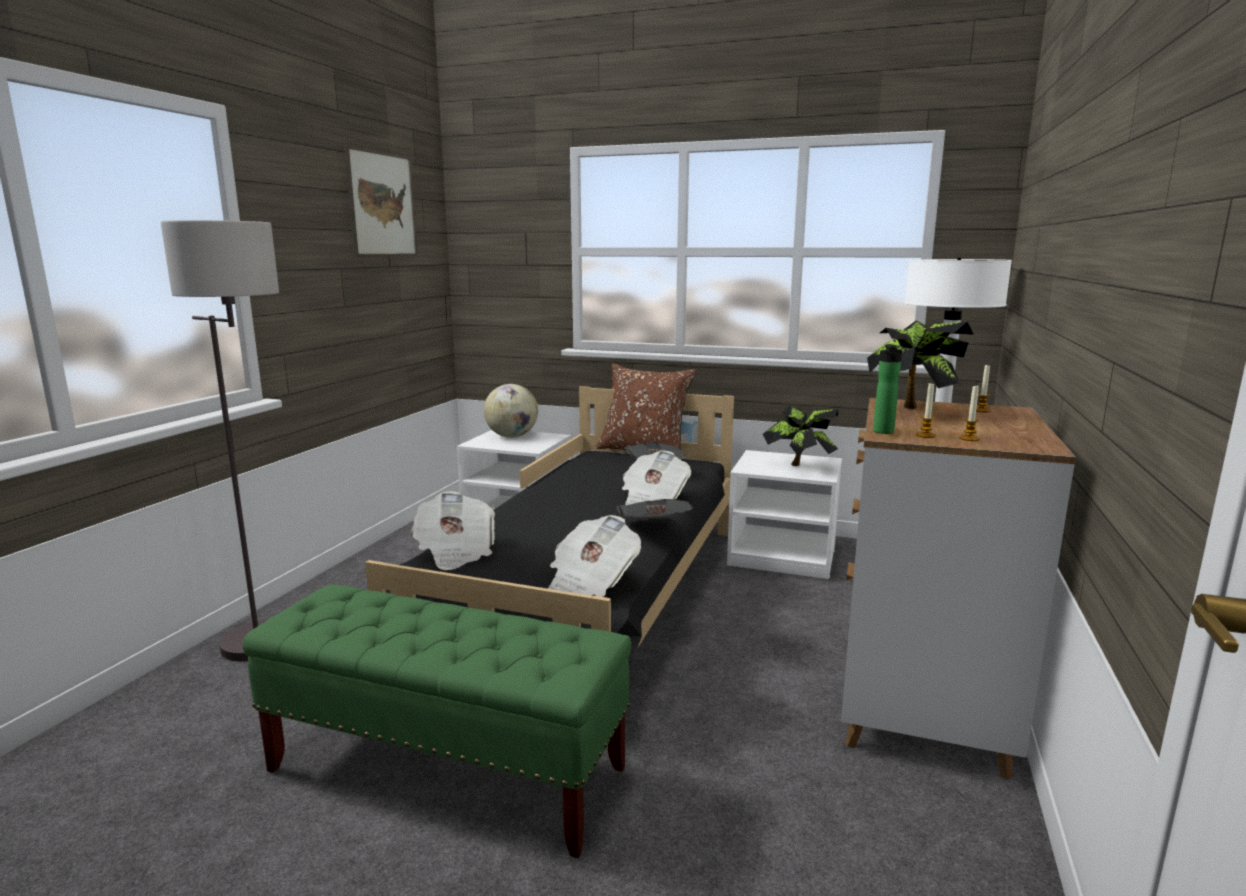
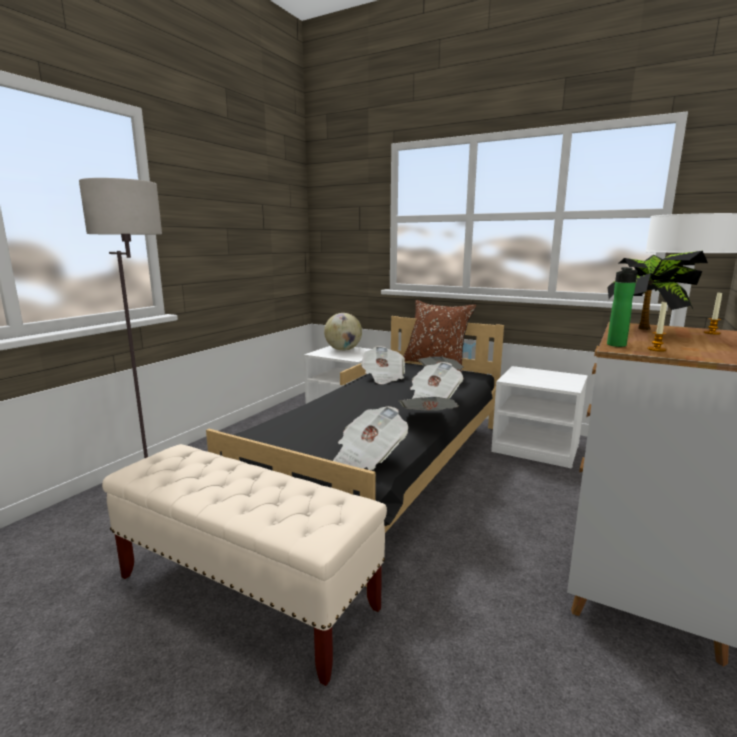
camera: 10 degrees right, 0 degrees up
green bench [243,584,631,858] -> beige bench [102,444,387,686]
picture [344,145,418,257] -> none
newspaper [411,491,495,570] -> newspaper moved to [361,346,405,384]
potted plant [763,406,838,466] -> none
candle [959,386,980,441] -> none

